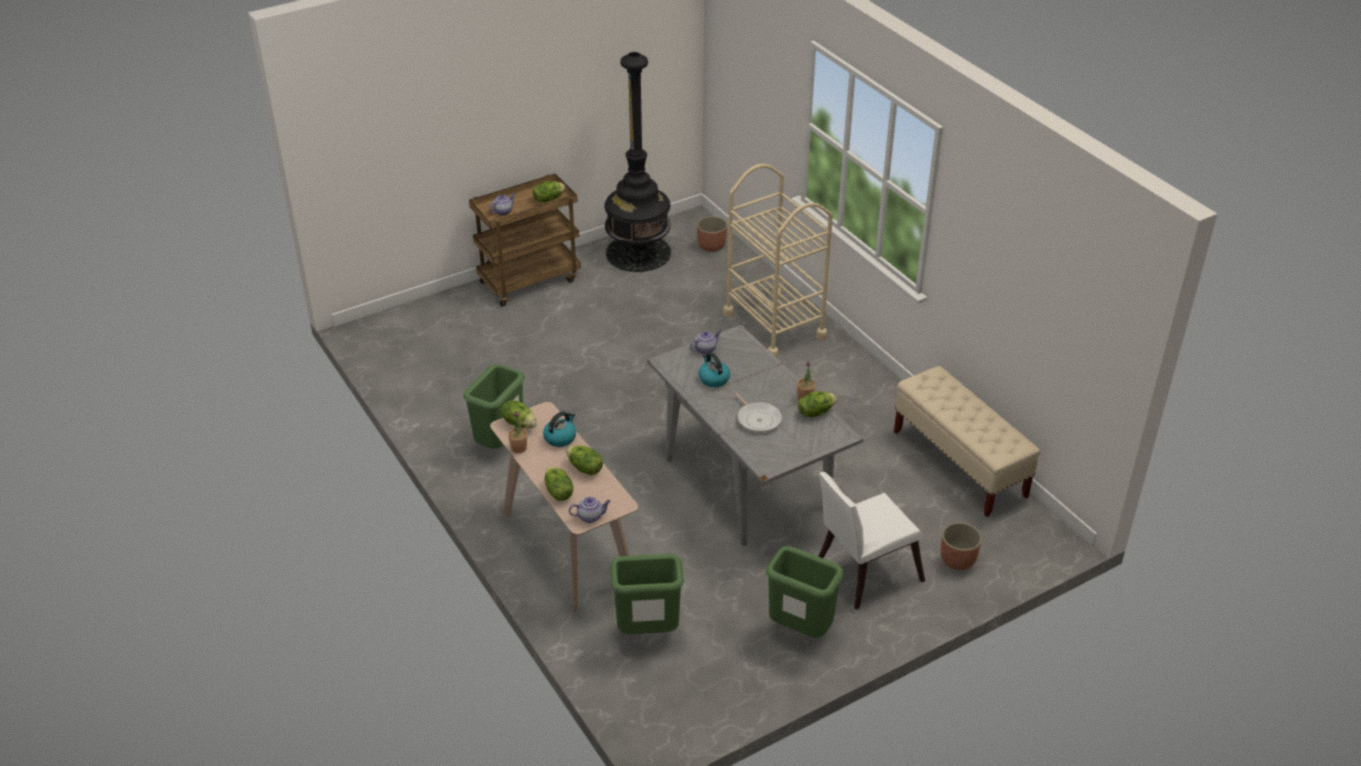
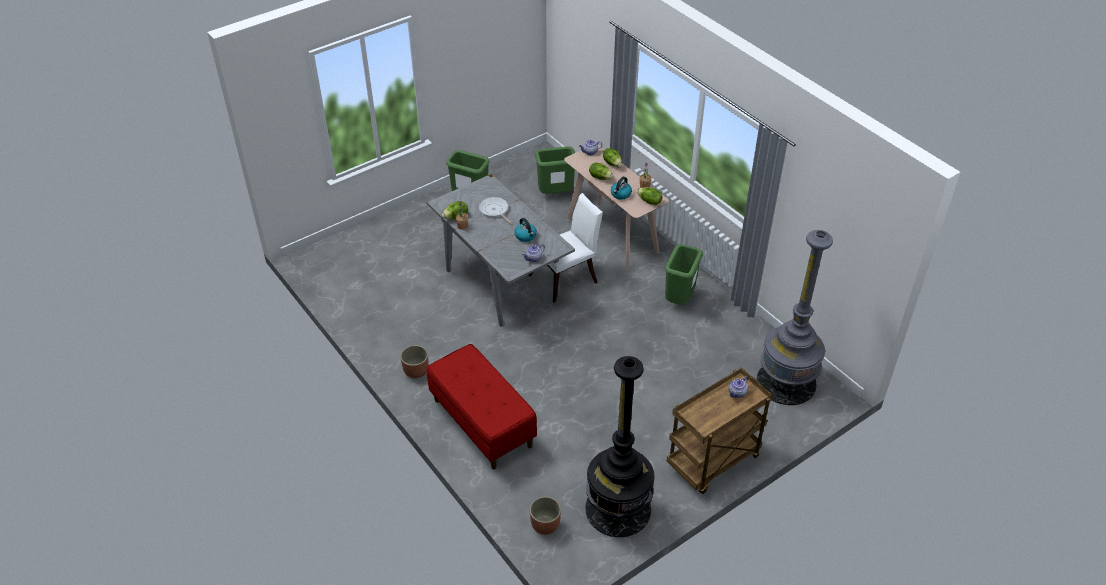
camera: 175 degrees right, 5 degrees up
lettuce [533,181,566,202] -> none
beige cart [723,164,833,358] -> red bench [427,344,537,469]
white chair [818,472,925,610] -> white chair moved to [528,193,603,303]
beige bench [894,366,1041,517] -> none
planter [941,522,982,570] -> planter moved to [400,345,429,378]
none -> grey floor lamp [757,230,833,405]

